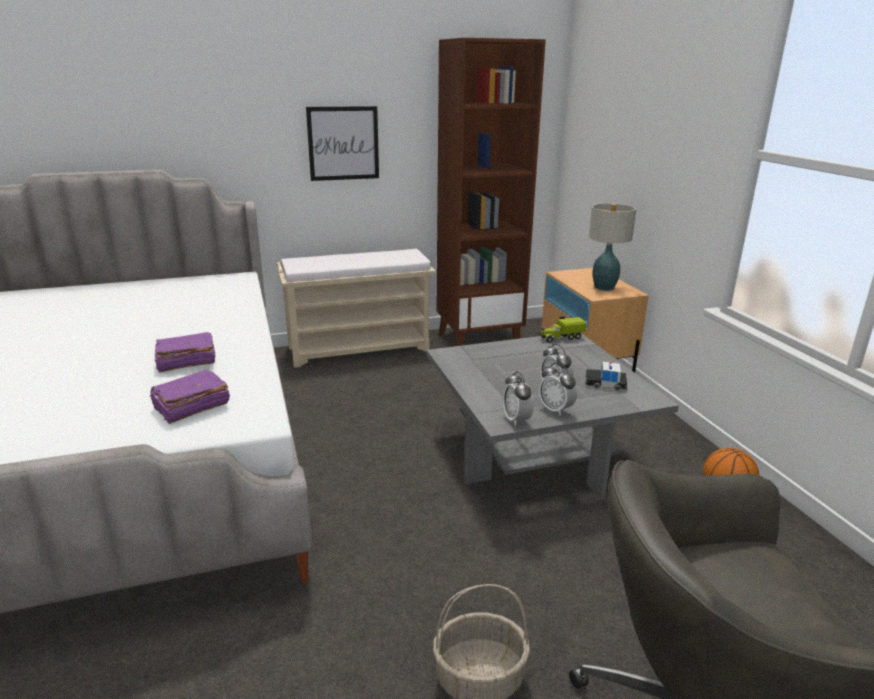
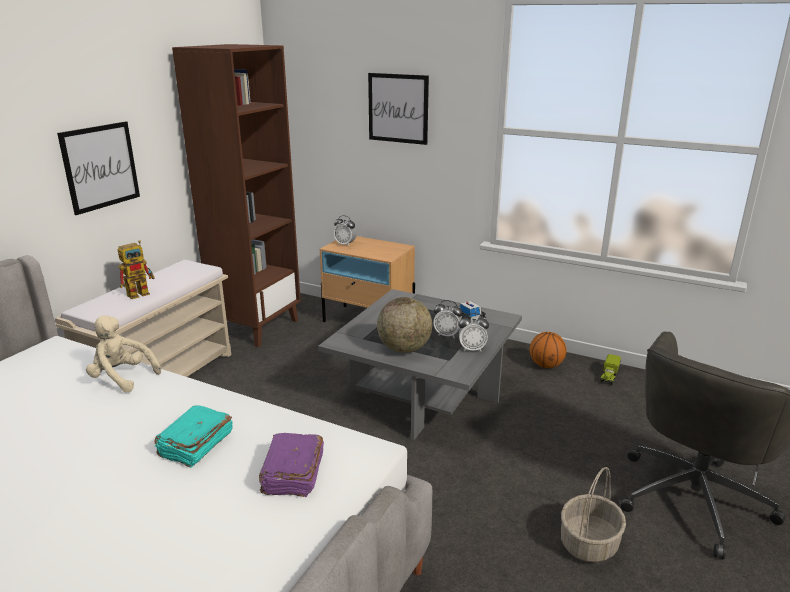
camera: 45 degrees left, 0 degrees up
purple book [155,332,216,372] -> turquoise book [154,406,233,468]
alarm clock [503,371,534,426] -> alarm clock moved to [334,215,357,246]
toy truck [539,317,586,343] -> toy truck moved to [600,354,621,385]
table lamp [589,203,636,291] -> none
none -> beige plush toy [86,315,161,392]
none -> toy robot [117,240,154,299]
none -> picture [368,73,429,145]
none -> globe [377,297,432,353]

